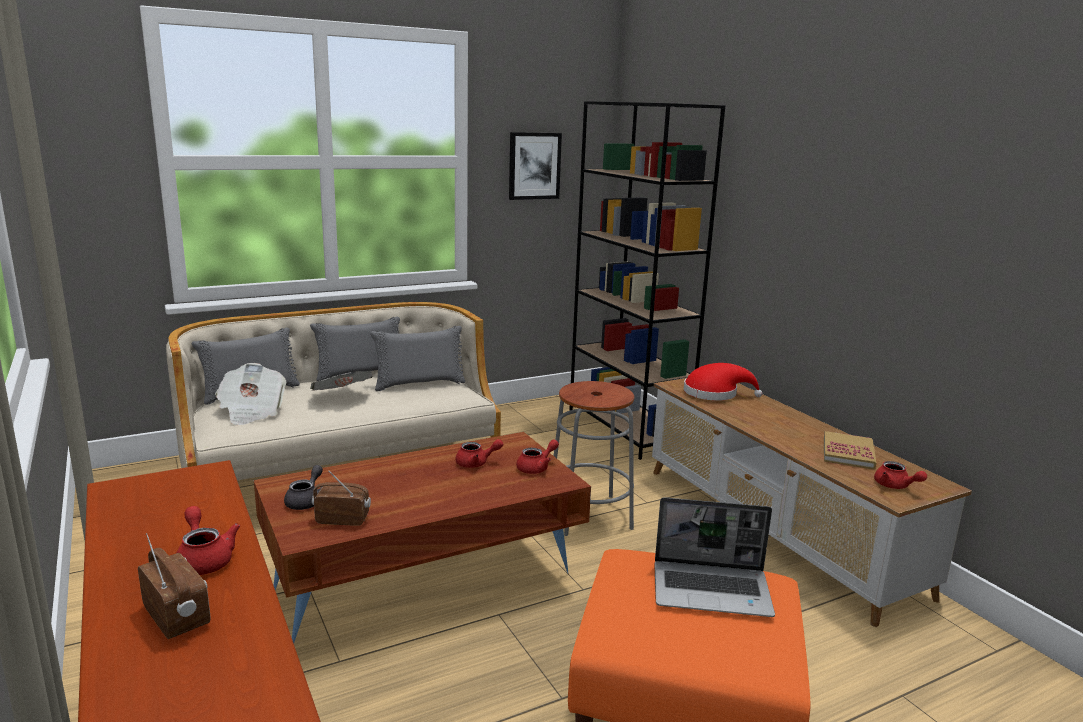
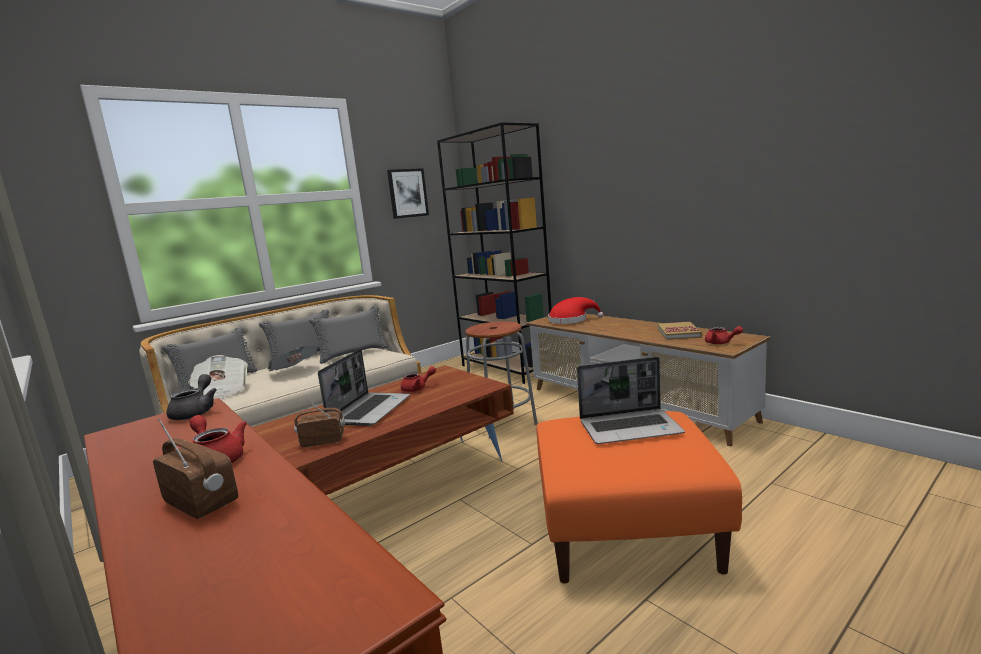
camera: 10 degrees left, 5 degrees down
grey teapot [284,465,323,510] -> grey teapot moved to [167,374,217,420]
red teapot [516,439,559,474] -> none
none -> laptop [318,349,410,426]

